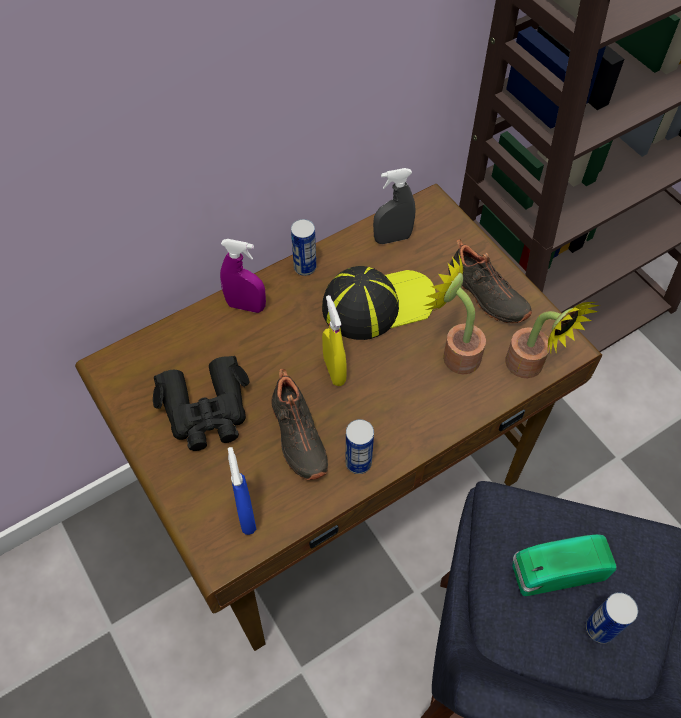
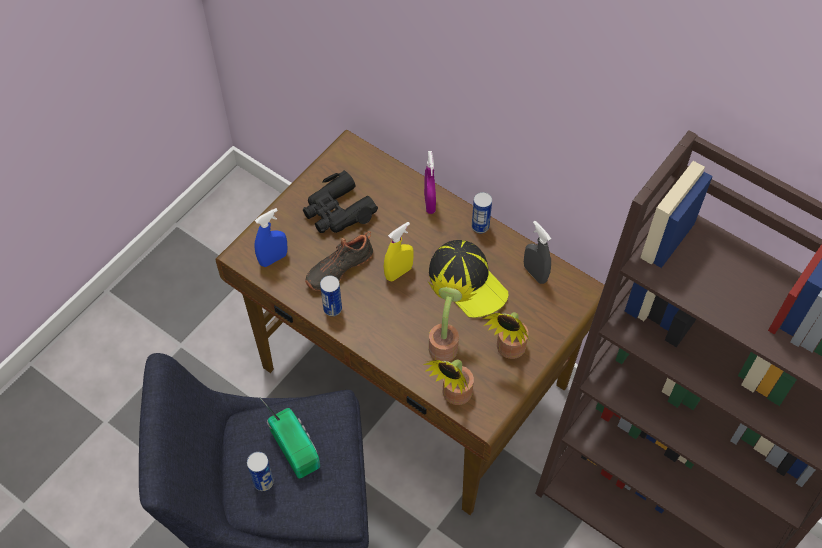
camera: 70 degrees right, 0 degrees up
black shoe [448,239,532,323] -> potted plant [483,312,530,359]

